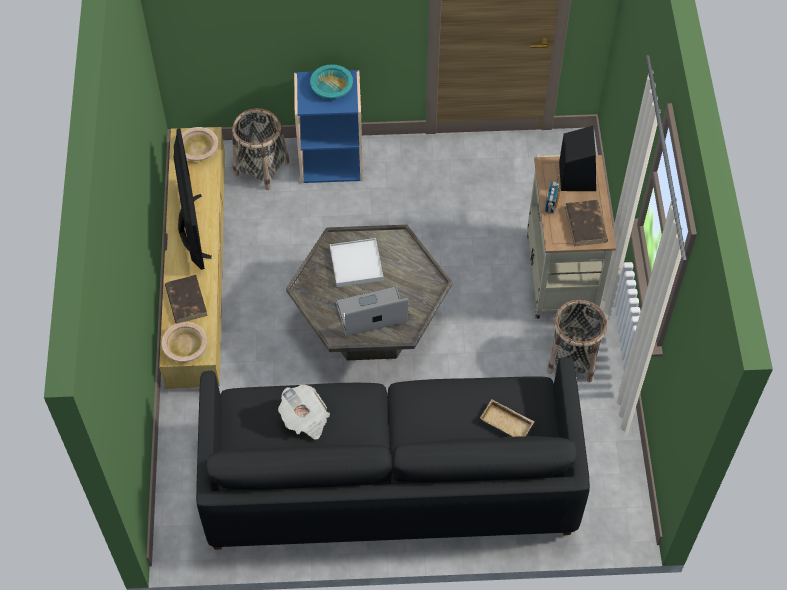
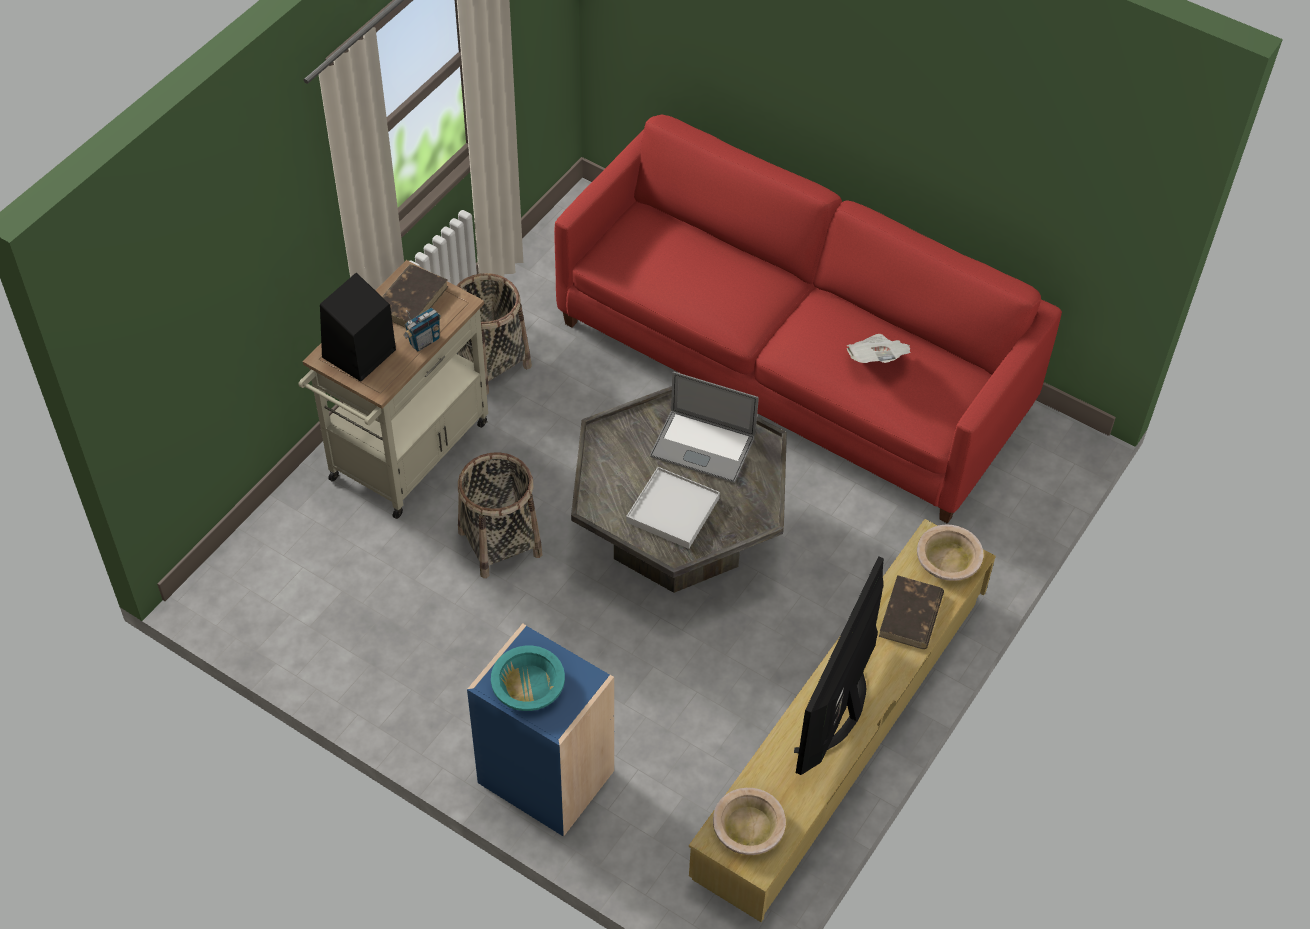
camera: 145 degrees left, 5 degrees down
black sofa [196,357,590,550] -> red sofa [554,115,1062,524]
basket [232,108,289,190] -> basket moved to [458,452,542,578]
beige tray [480,399,534,437] -> none

